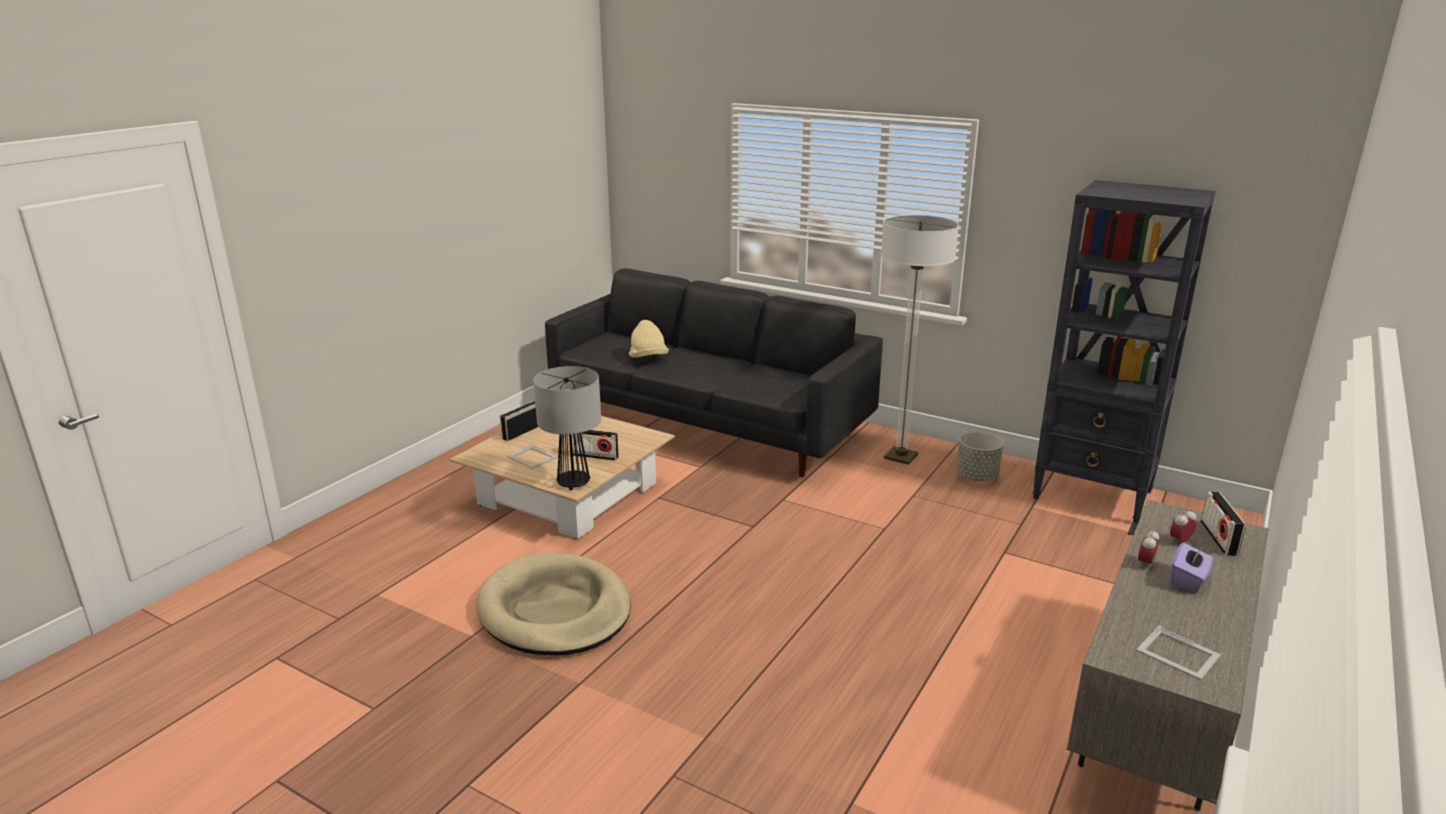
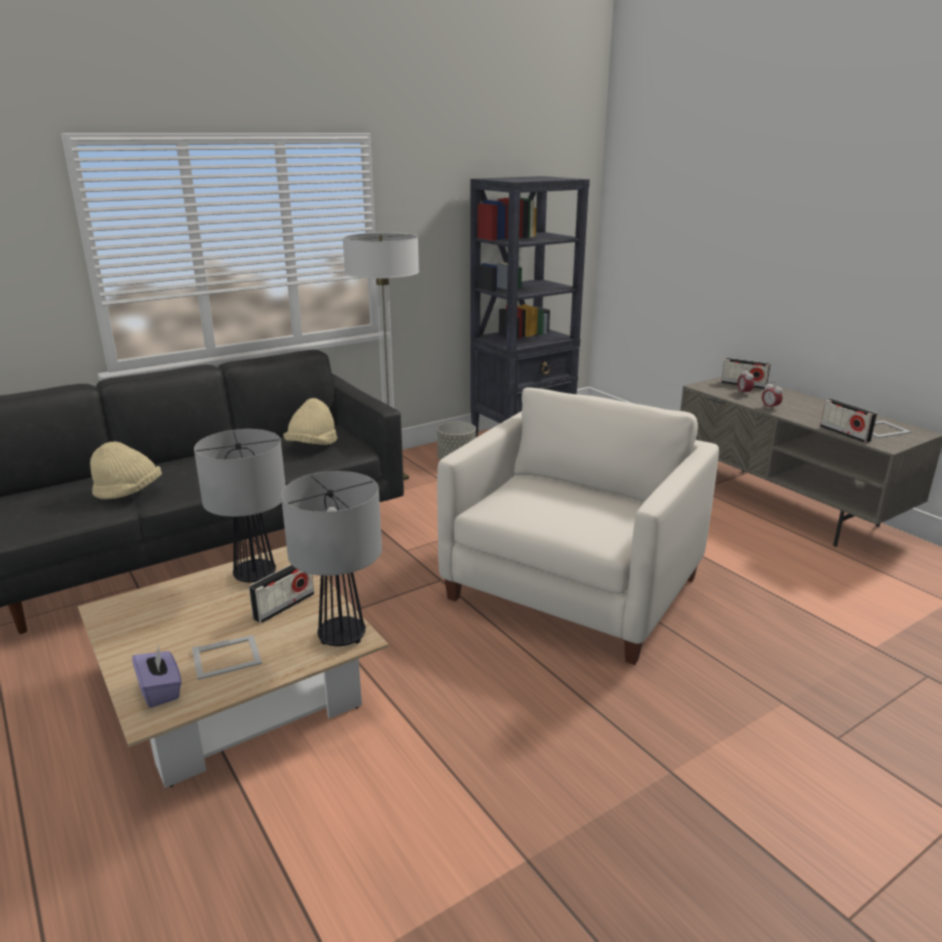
camera: 65 degrees left, 0 degrees up
beige dog bed [476,552,631,655] -> none
radio [500,401,538,441] -> radio moved to [820,398,877,443]
purple tissue box [1170,543,1213,593] -> purple tissue box moved to [132,645,182,708]
none -> table lamp [194,429,286,582]
none -> beige hat [283,398,338,445]
none -> white armchair [437,387,719,665]

